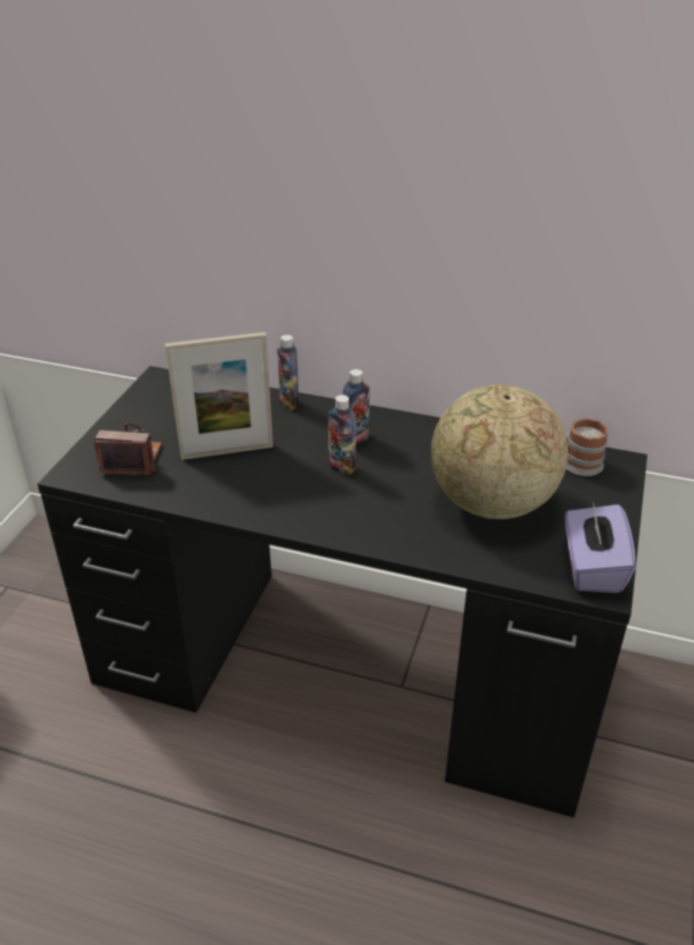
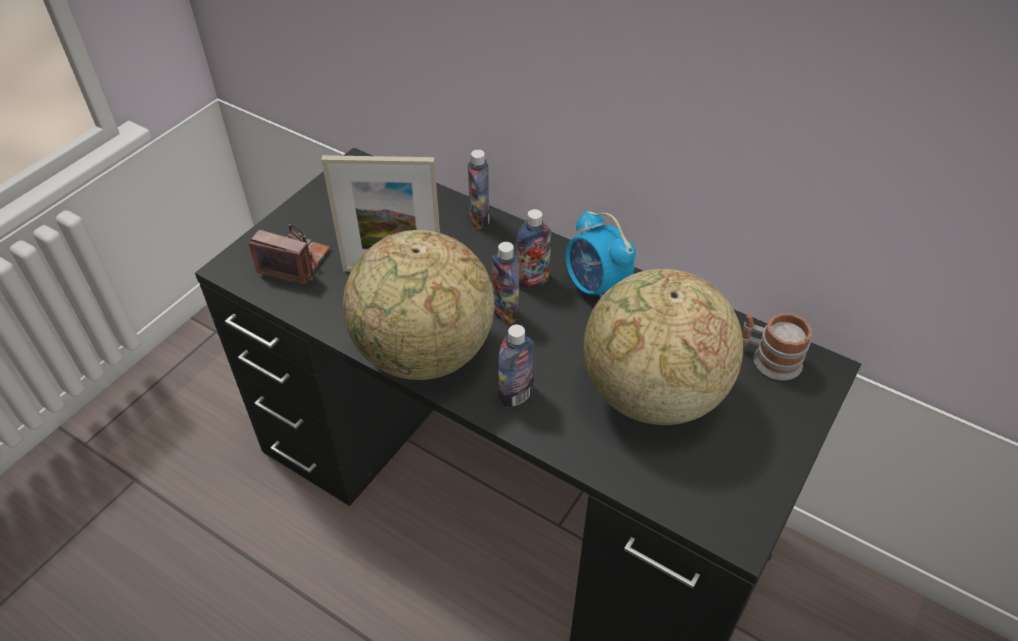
camera: 15 degrees right, 10 degrees up
purple tissue box [565,502,636,593] -> none
none -> globe [343,230,495,380]
none -> bottle [498,325,534,407]
none -> alarm clock [565,210,636,298]

